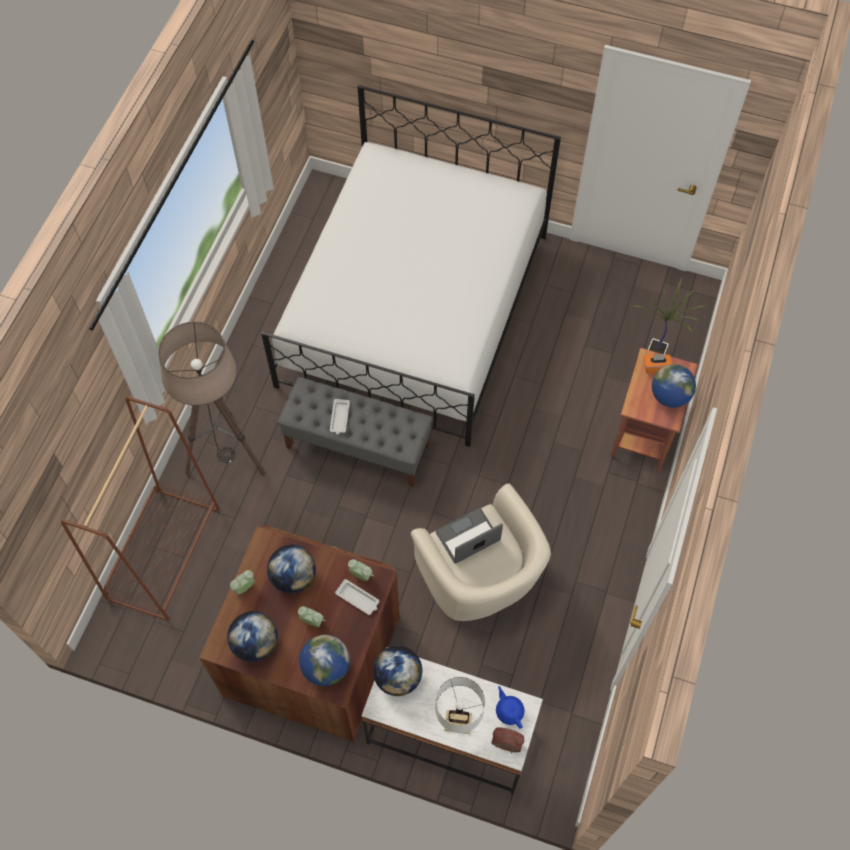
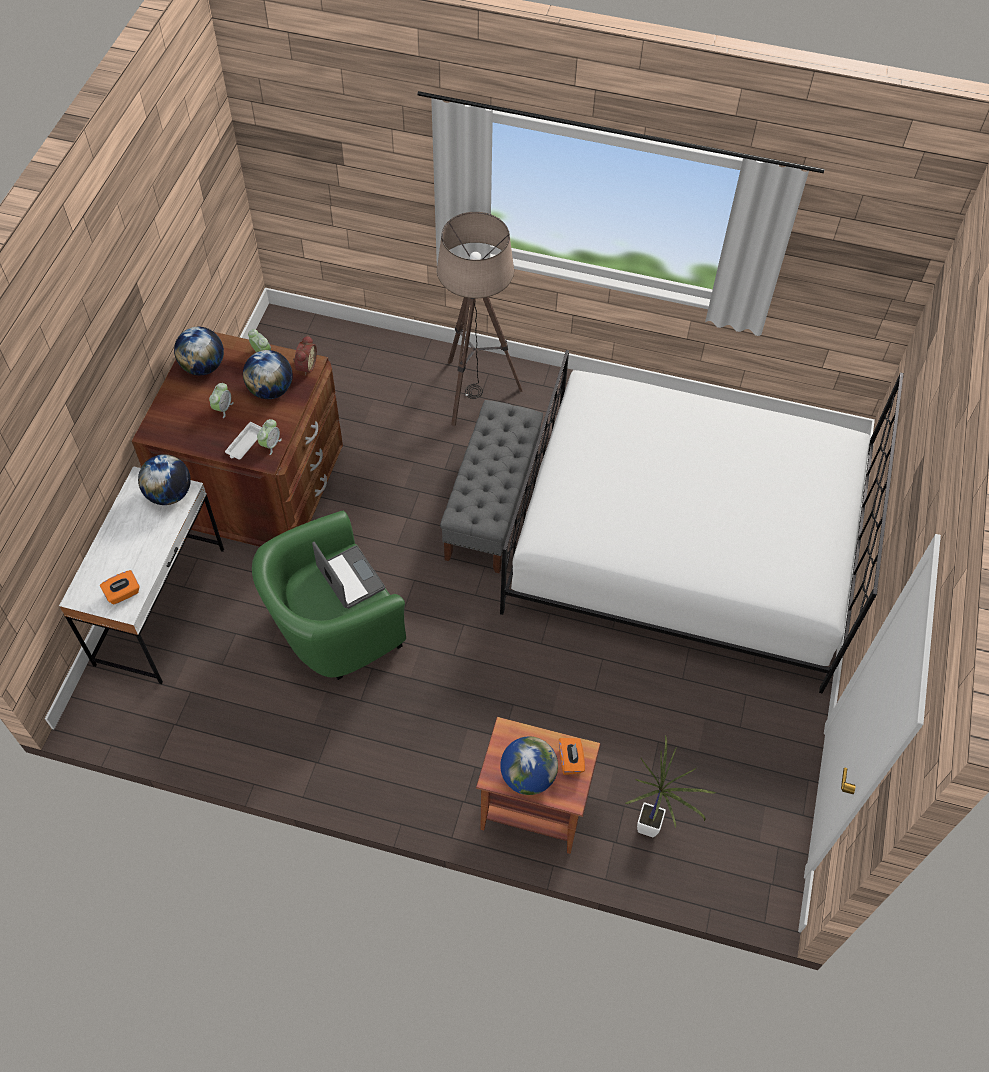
camera: 85 degrees right, 5 degrees down
brown clothes rack [61,397,220,620] -> none
globe [299,635,350,686] -> none
white tray [330,399,350,434] -> none
beige armchair [411,483,551,621] -> green armchair [252,511,406,680]
white table lamp [436,677,485,734] -> none
alarm clock [491,727,524,753] -> alarm clock moved to [293,335,317,376]
blue teapot [496,686,525,729] -> orange tissue box [100,570,140,605]

